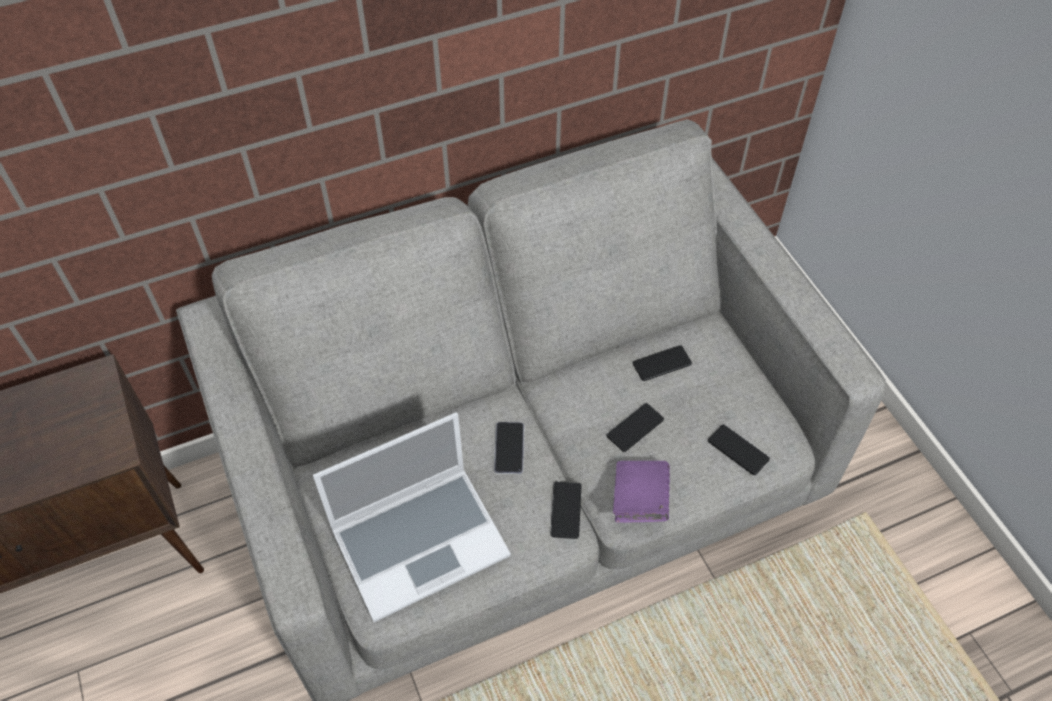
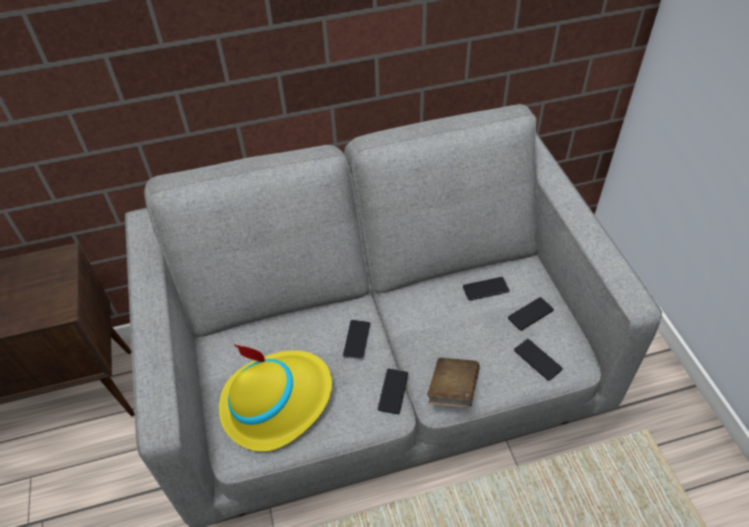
camera: 10 degrees right, 5 degrees down
laptop [313,412,511,622] -> yellow hat [219,344,332,452]
phone [606,403,664,452] -> phone moved to [508,297,554,331]
purple book [613,461,670,523] -> brown book [427,358,480,407]

